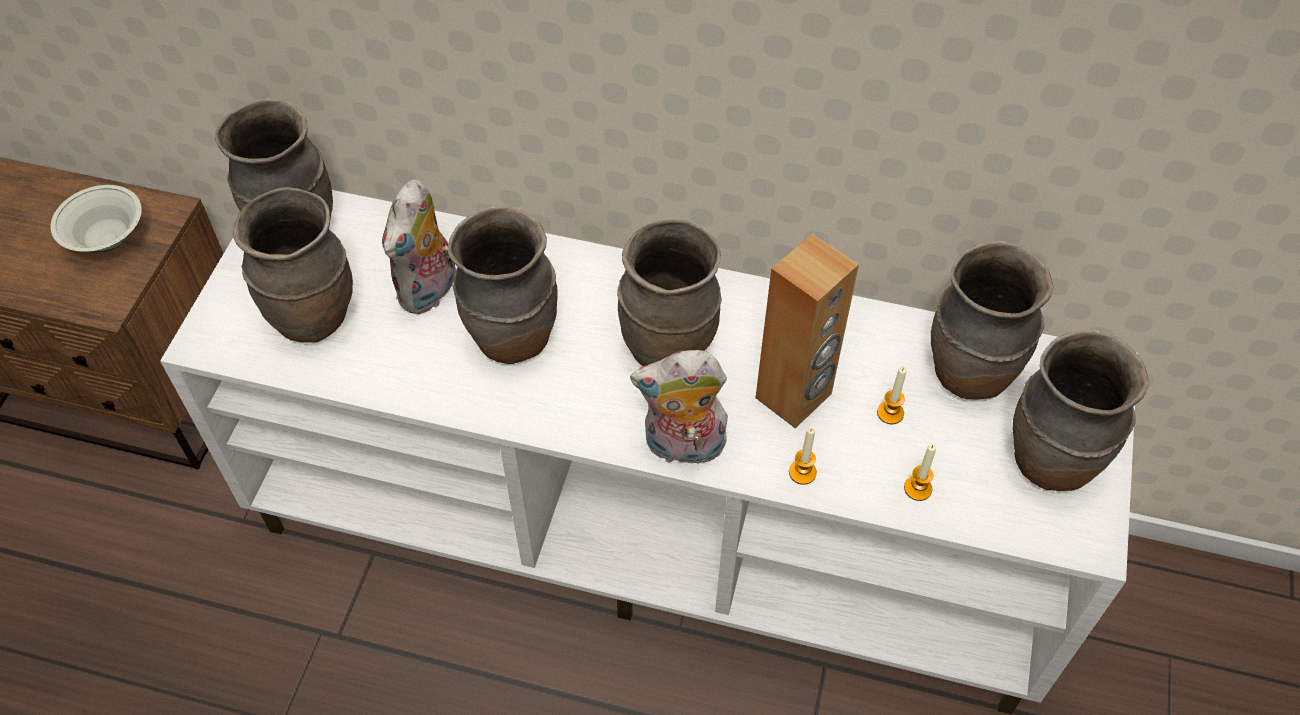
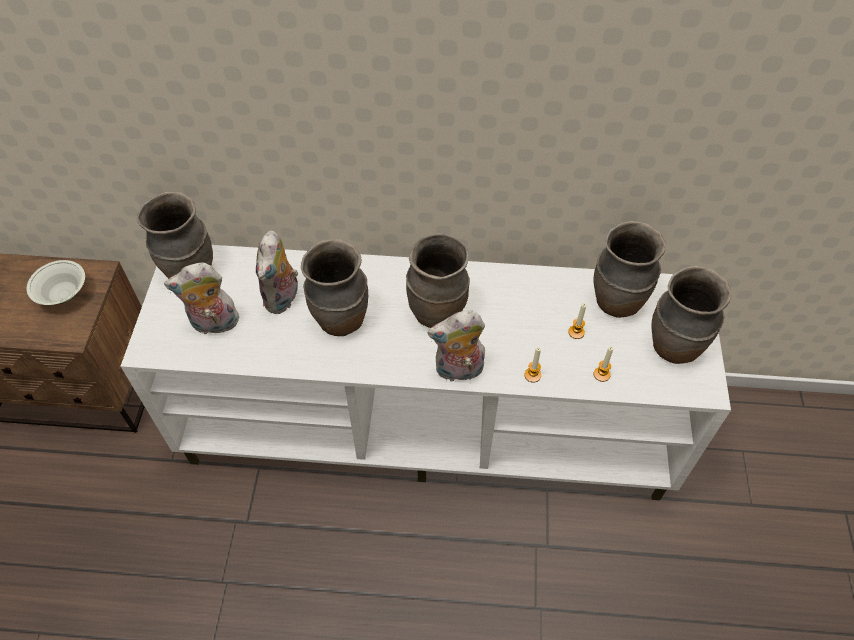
camera: 10 degrees left, 0 degrees up
brown vase [233,187,353,343] -> plush toy [164,262,240,334]
brown speaker [756,234,859,428] -> none

